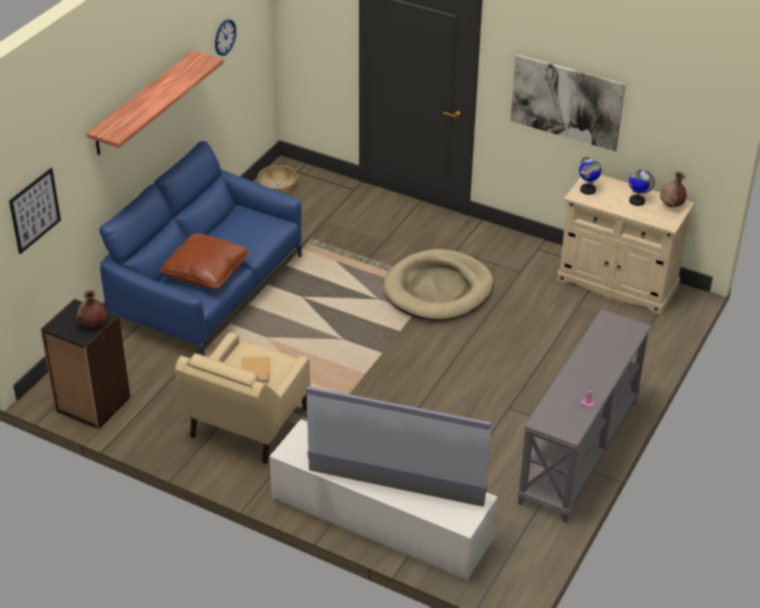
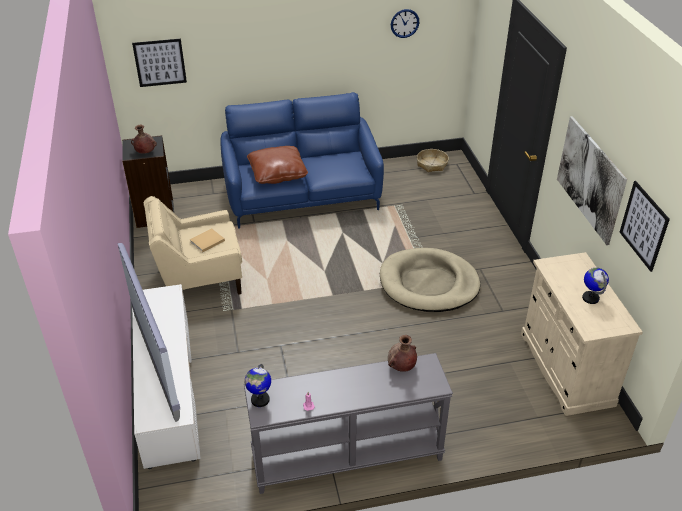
camera: 50 degrees right, 0 degrees up
shelf [87,50,224,155] -> none
globe [579,156,601,195] -> globe moved to [244,364,271,407]
brown vase [660,172,687,207] -> brown vase moved to [388,335,417,372]
none -> picture [620,181,670,272]

